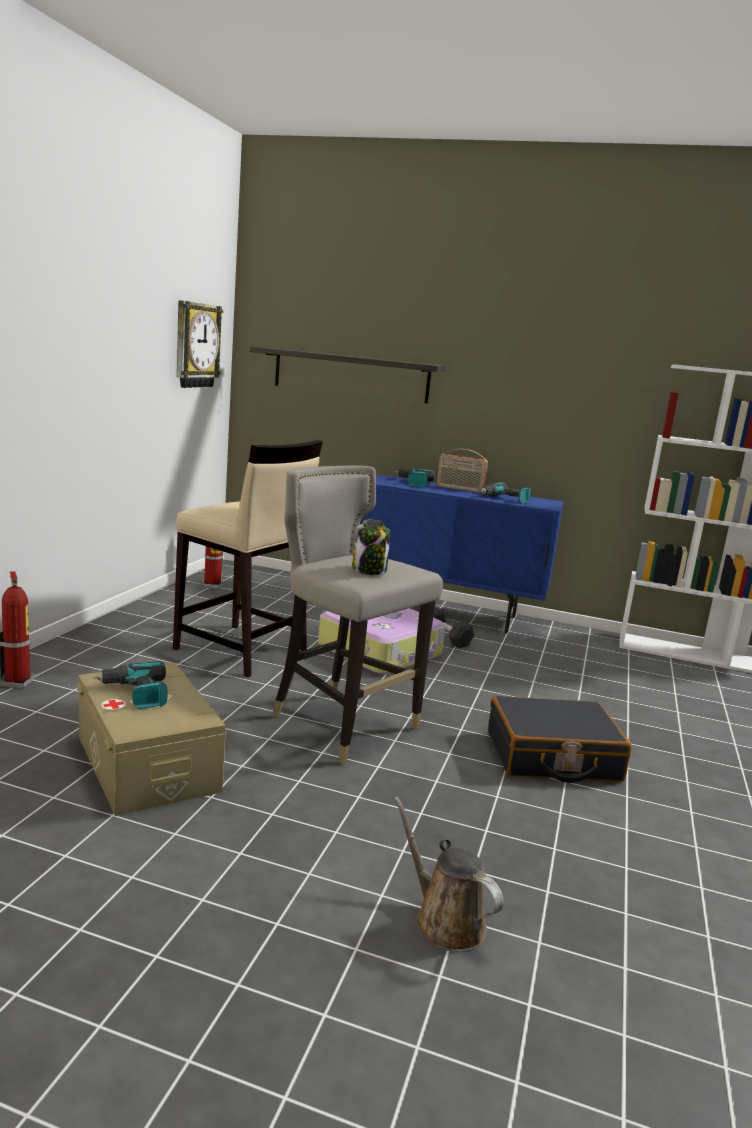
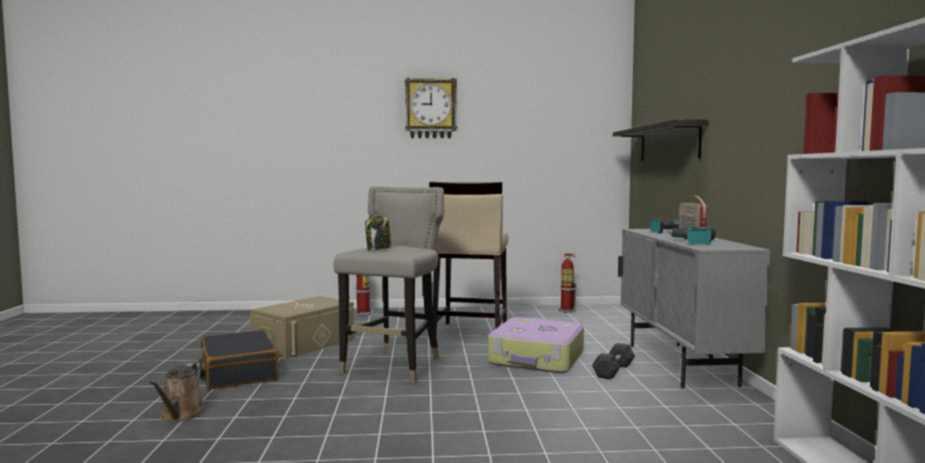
camera: 70 degrees right, 10 degrees down
power drill [94,661,167,709] -> none
wall clock [176,300,223,388] -> wall clock moved to [405,78,457,138]
blue cabinet [360,475,564,633] -> grey cabinet [618,229,771,389]
brown watering can [394,796,504,952] -> brown watering can turned 150 degrees clockwise [149,363,206,422]
black suitcase [488,696,631,783] -> black suitcase moved to [198,330,278,390]

